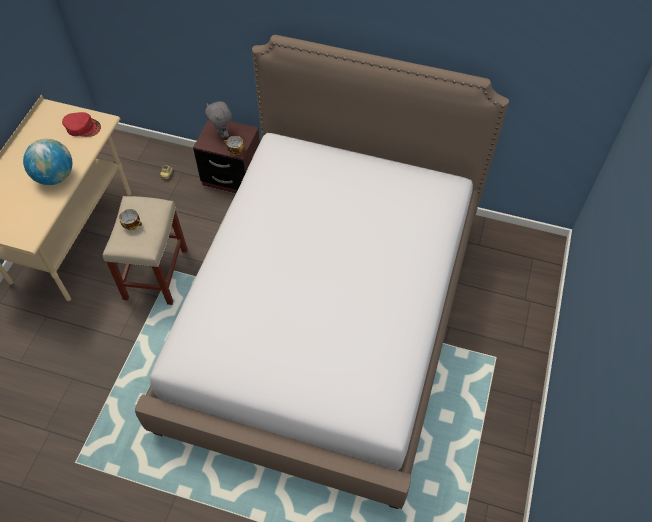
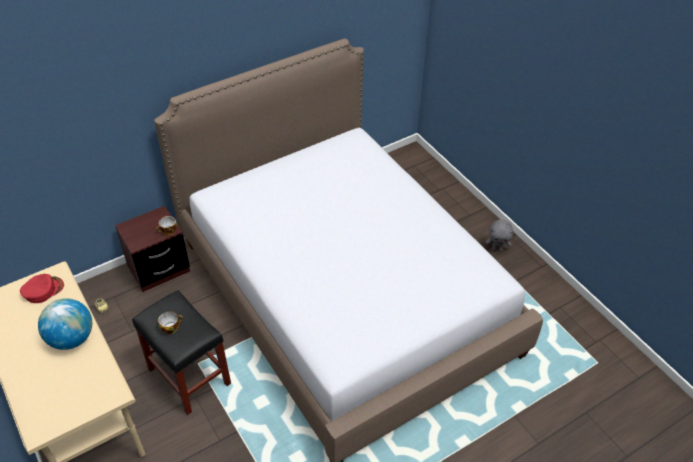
camera: 50 degrees left, 10 degrees down
beige stool [103,196,188,305] -> black stool [132,290,231,415]
grey plush toy [205,101,232,138] -> grey plush toy moved to [486,219,514,251]

